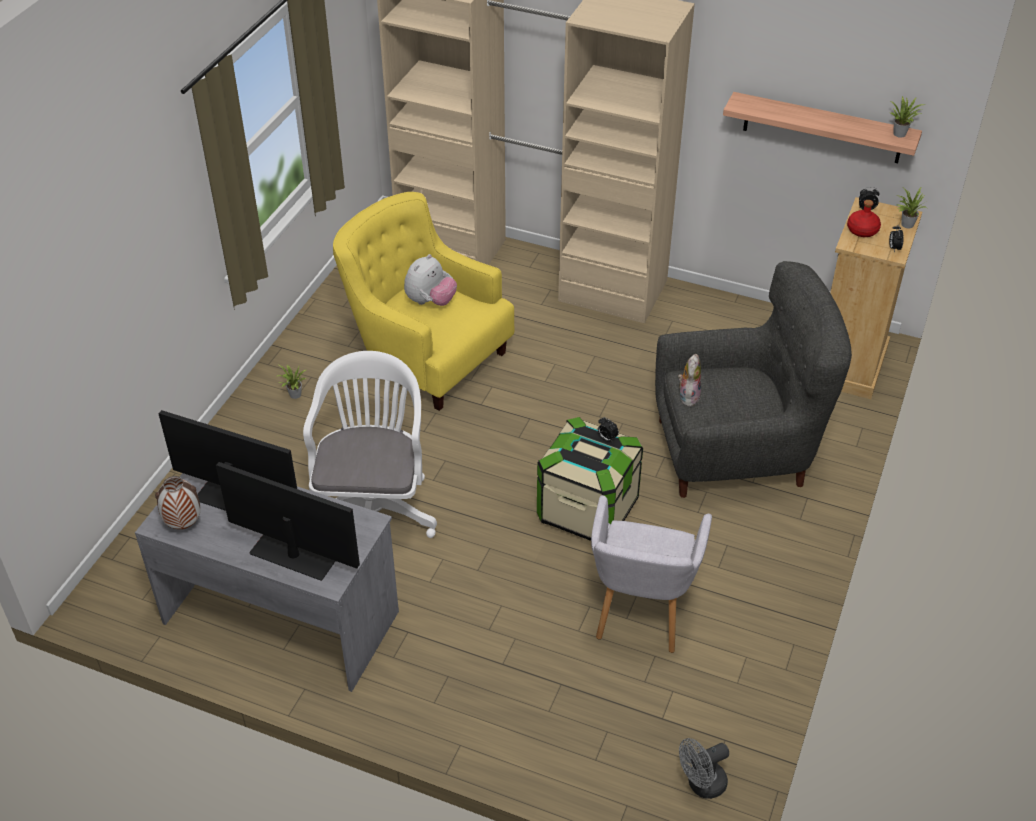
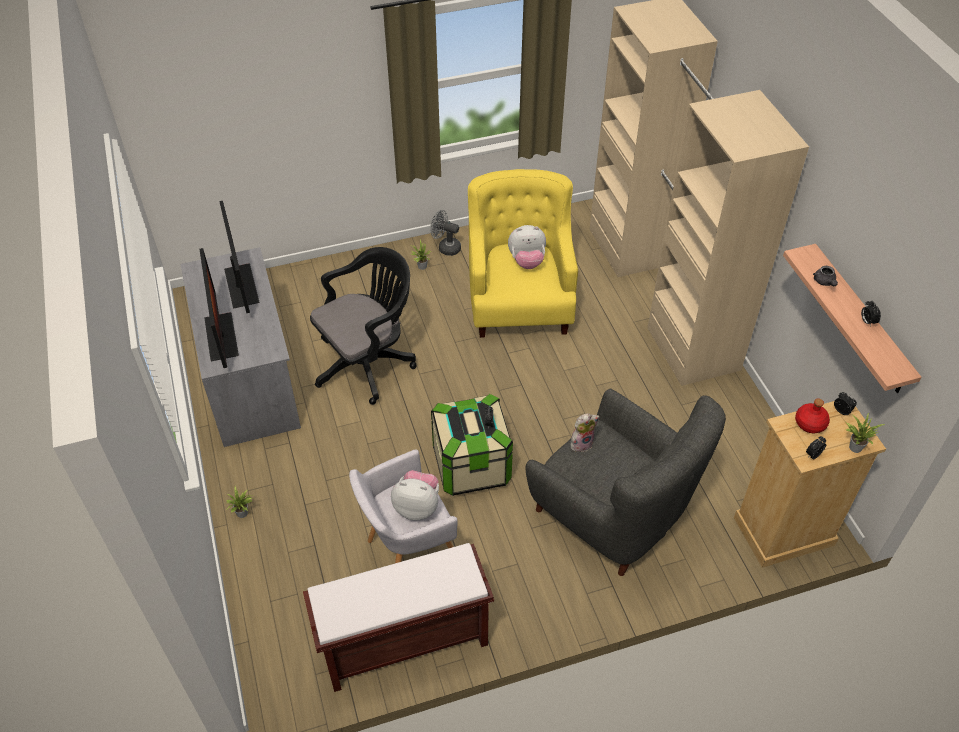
camera: 50 degrees right, 5 degrees up
vase [155,476,201,529] -> none
white office chair [303,351,437,538] -> black office chair [310,247,417,405]
grey fan [679,738,729,799] -> grey fan moved to [430,210,461,256]
potted plant [891,96,925,138] -> potted plant moved to [226,486,255,518]
none -> brown bench [303,543,494,692]
none -> plush toy [391,470,439,521]
none -> grey teapot [813,266,838,286]
none -> alarm clock [861,301,881,326]

